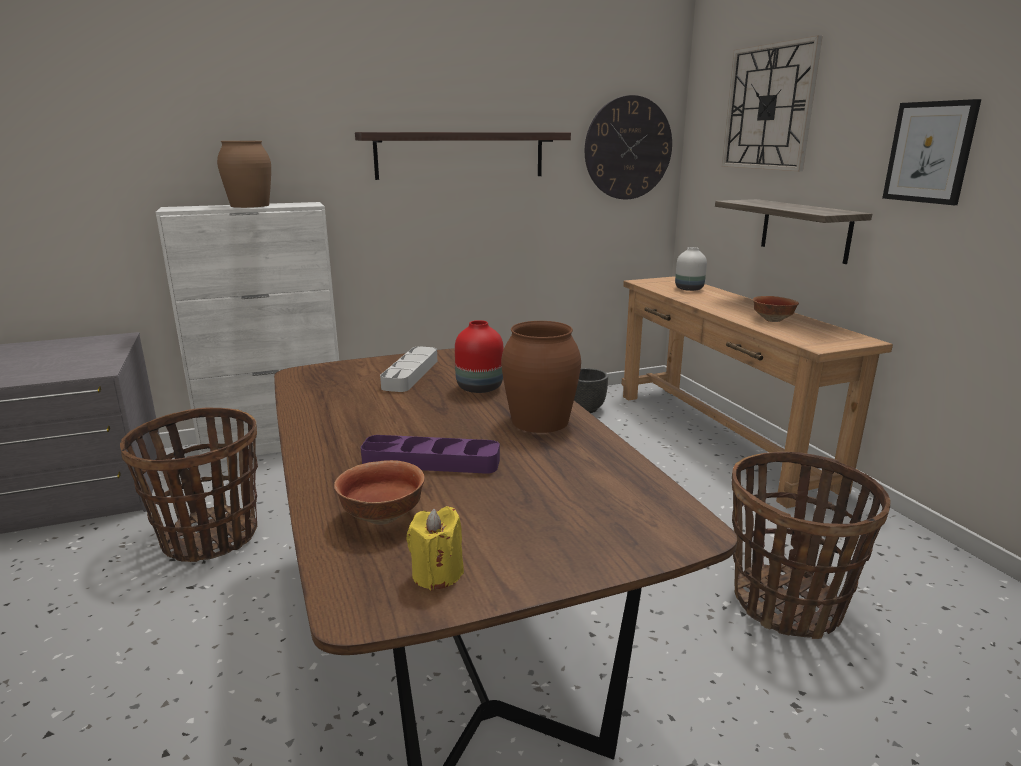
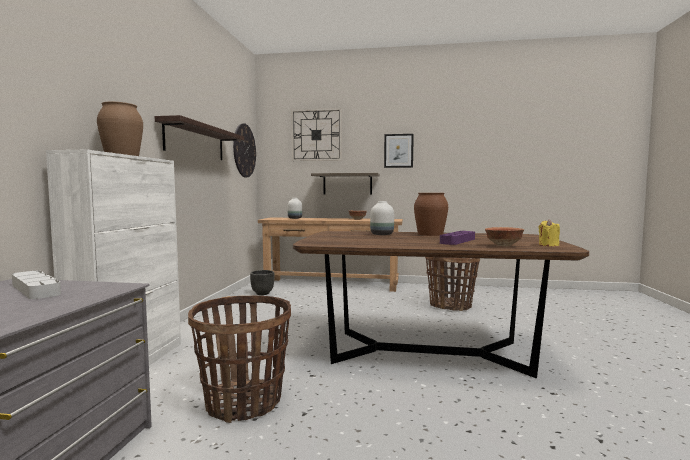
camera: 60 degrees left, 15 degrees down
grey tray [380,346,437,392] -> grey tray moved to [12,271,61,299]
red vase [455,320,504,393] -> white vase [370,201,394,235]

